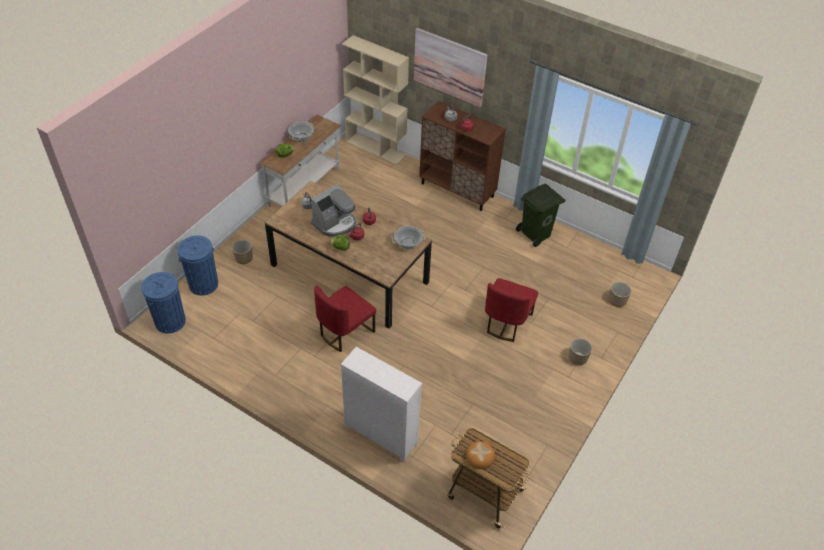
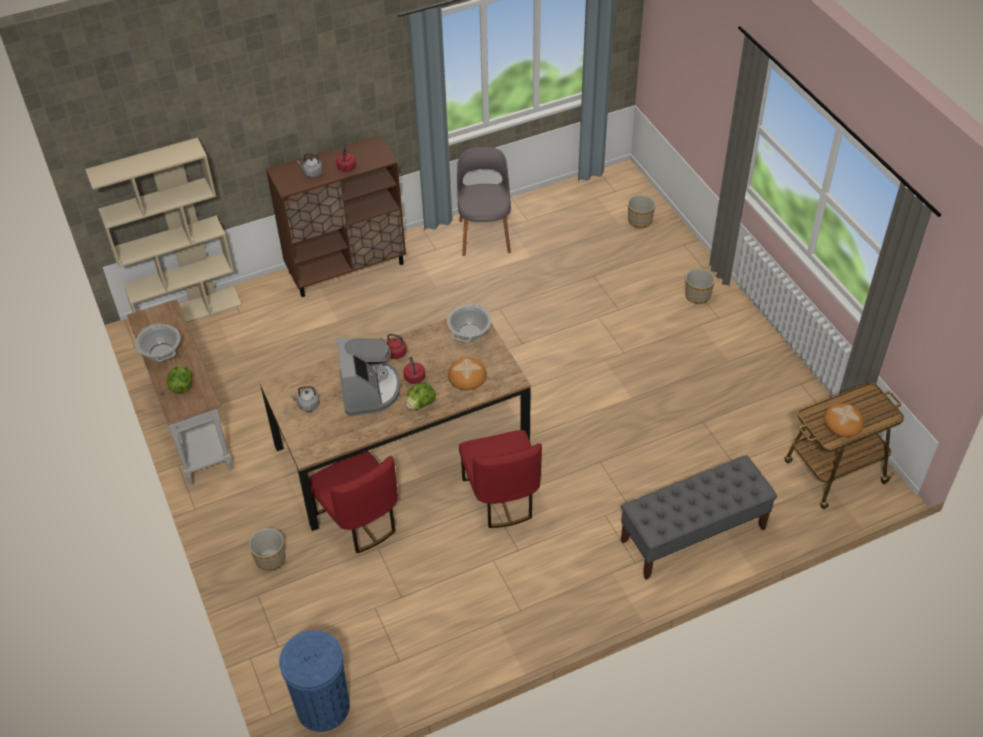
camera: 55 degrees left, 0 degrees up
blue trash can [178,236,218,296] -> none
white dresser [340,347,422,462] -> grey bench [621,455,777,580]
picture [414,28,487,107] -> none
red chair [485,278,538,342] -> red chair moved to [309,451,398,553]
green trash can [516,183,565,247] -> grey chair [457,147,511,256]
none -> bread [448,358,487,390]

